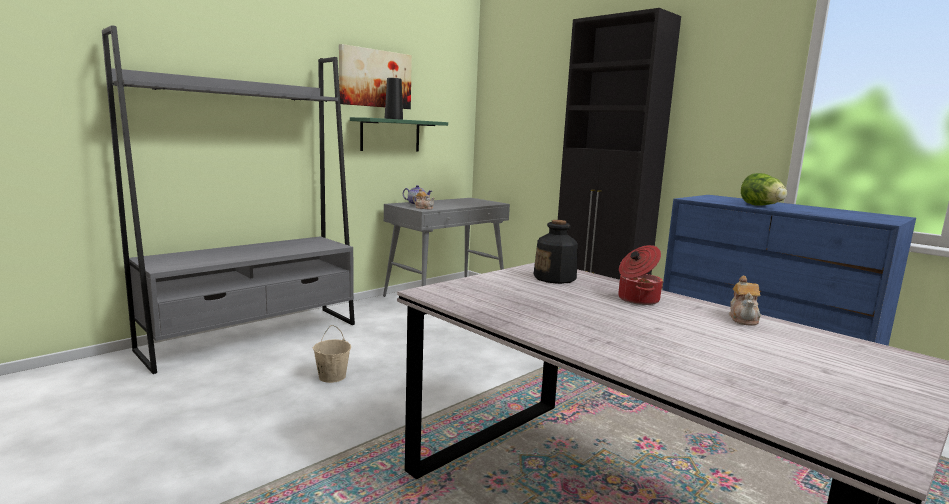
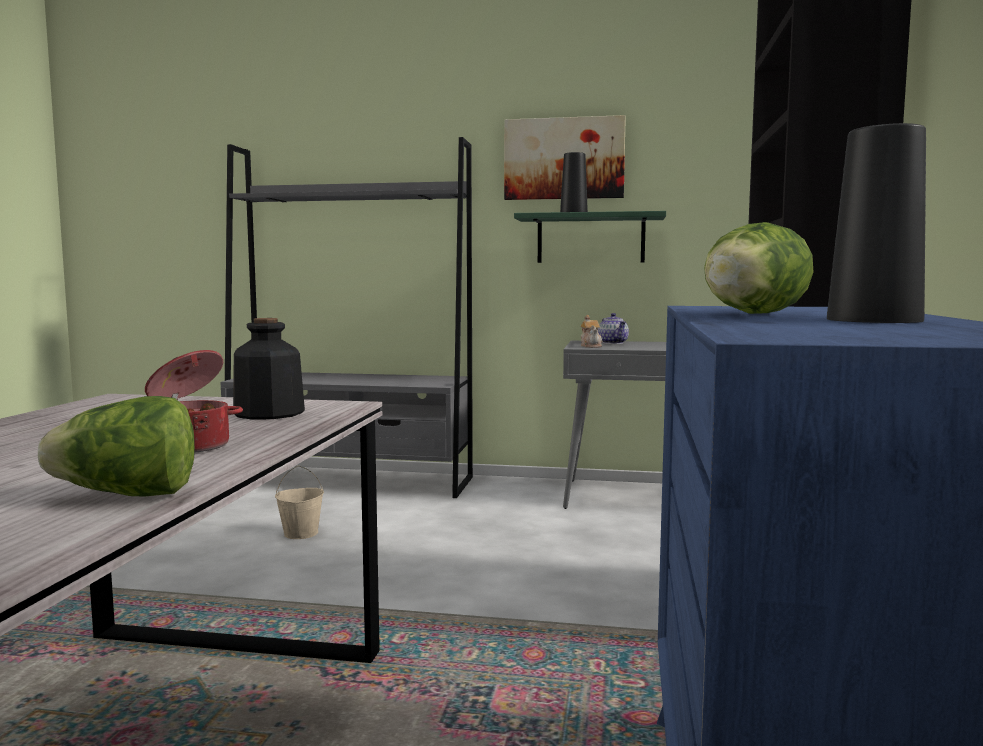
camera: 55 degrees right, 5 degrees down
teapot [729,276,761,326] -> lettuce [38,396,195,497]
none -> black vase [827,123,926,323]

